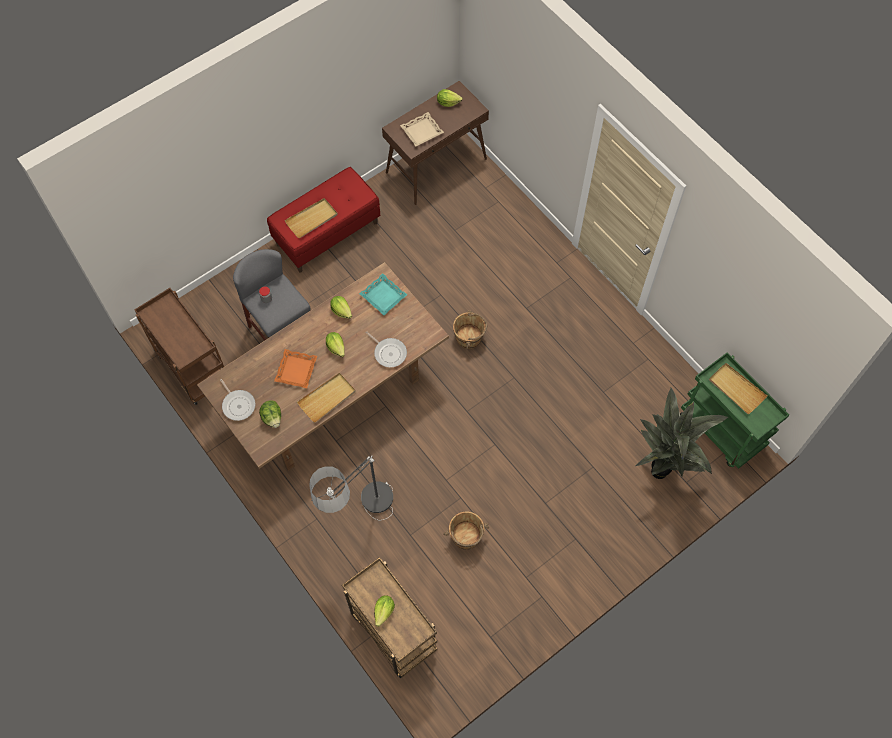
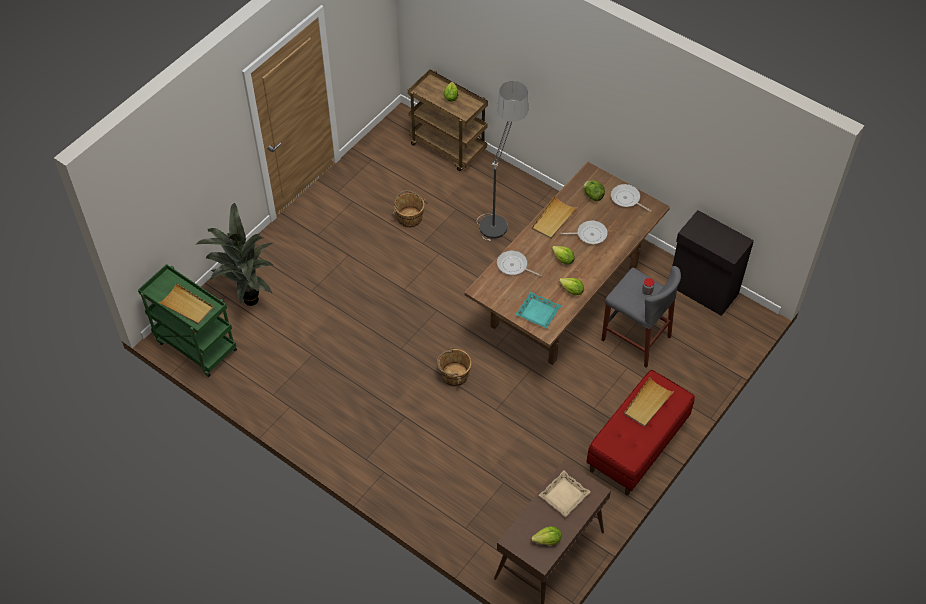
camera: 165 degrees right, 10 degrees down
brown cart [134,288,224,405] -> black cabinet [672,210,754,316]
orange tray [274,349,317,388] -> frying pan [560,220,608,244]

